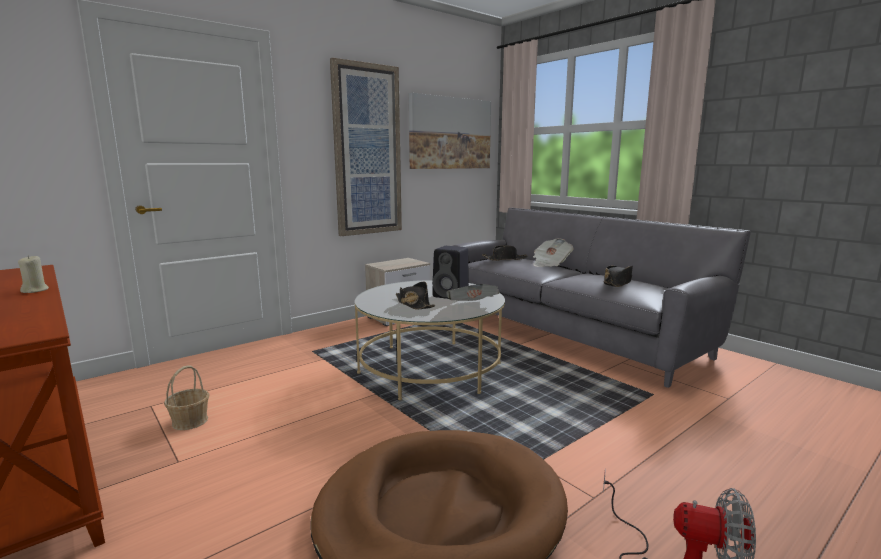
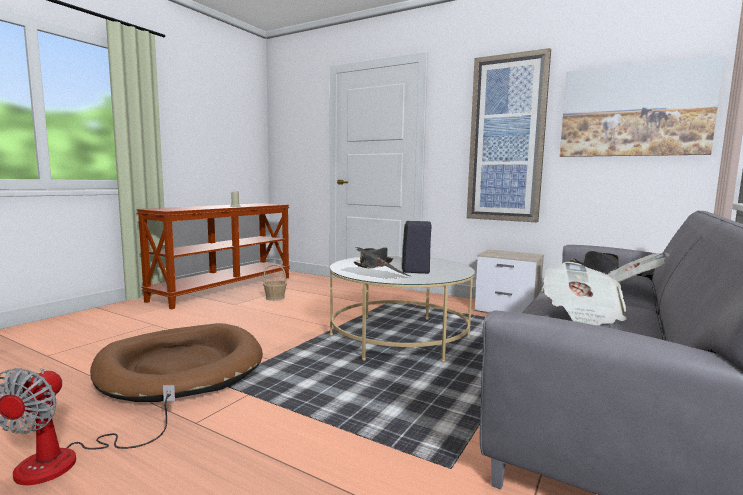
camera: 70 degrees right, 5 degrees down
black hat [604,266,633,287] -> newspaper [542,262,627,326]

